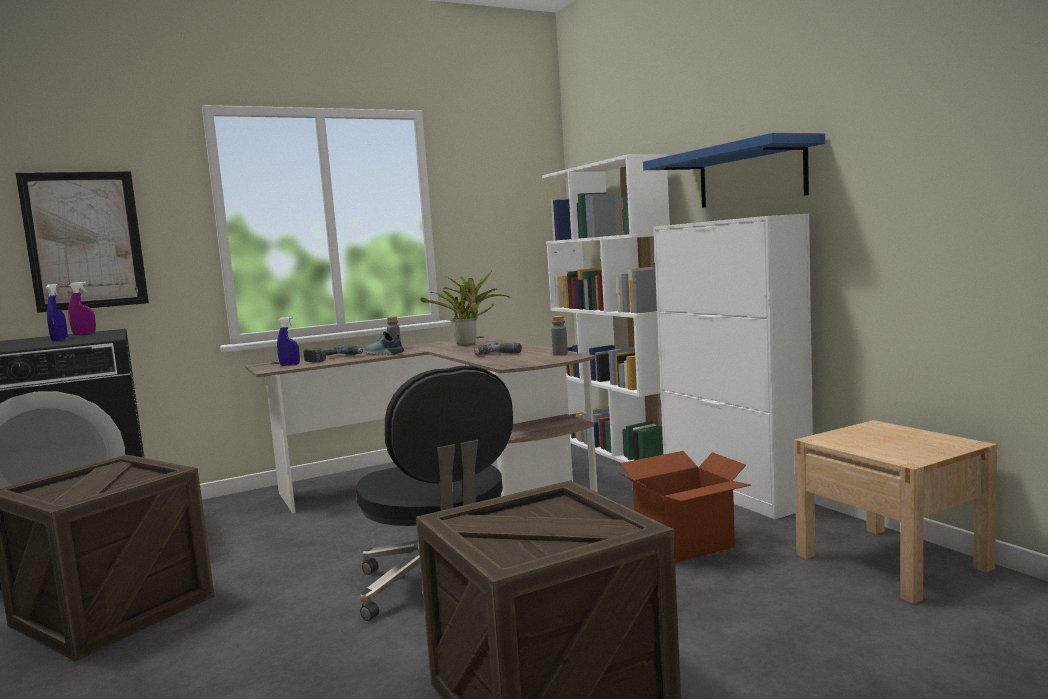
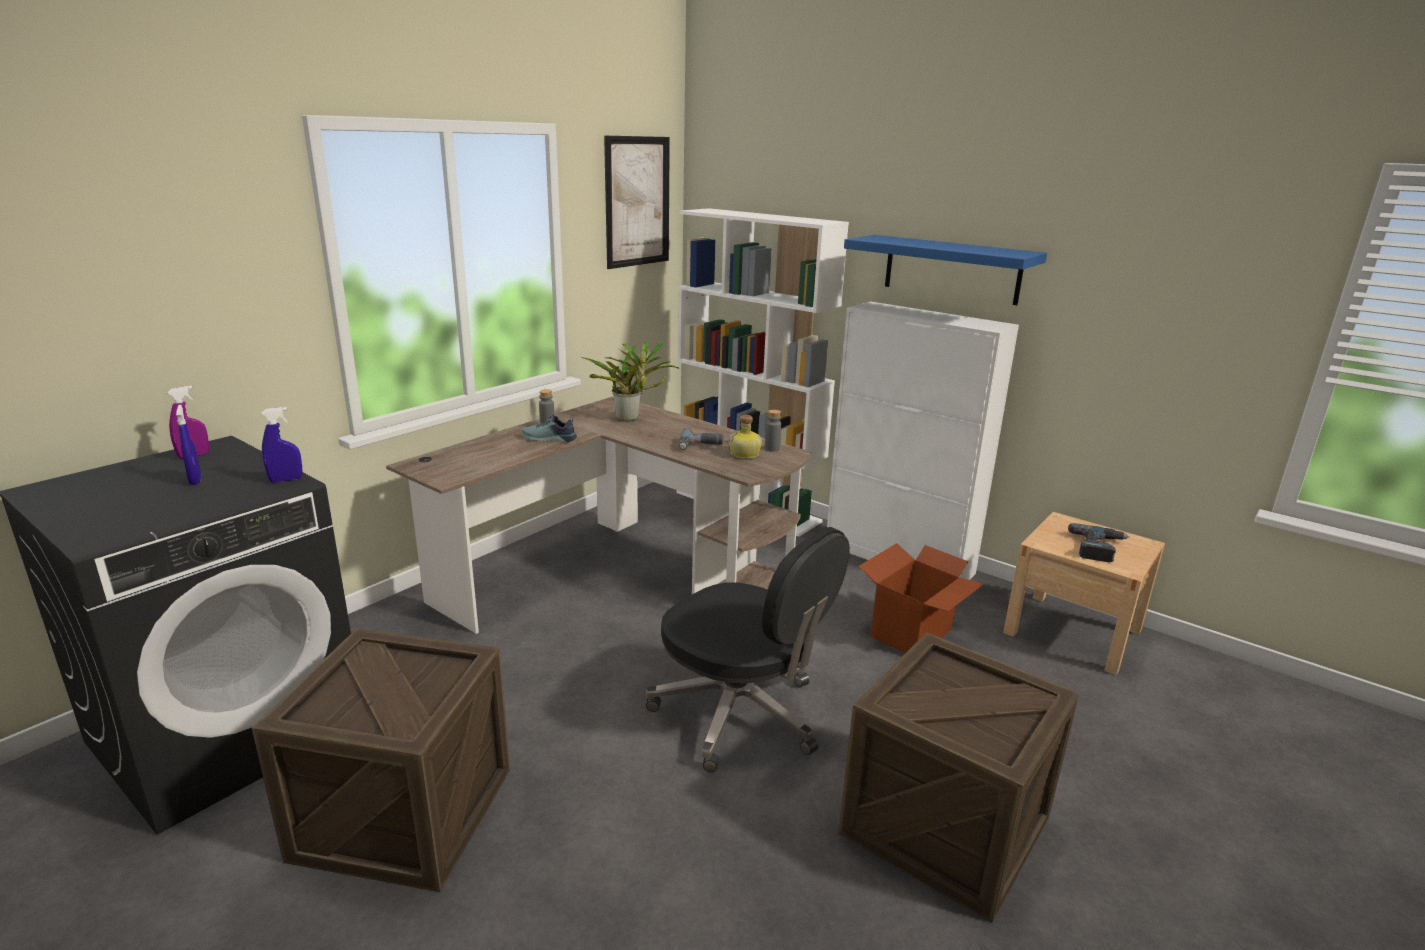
camera: 25 degrees left, 15 degrees up
picture [16,171,149,313] -> picture moved to [604,136,670,269]
blue spray bottle [277,317,300,366] -> blue spray bottle moved to [261,407,302,482]
power drill [303,345,363,363] -> power drill moved to [1068,523,1130,562]
none -> bottle [728,415,762,459]

